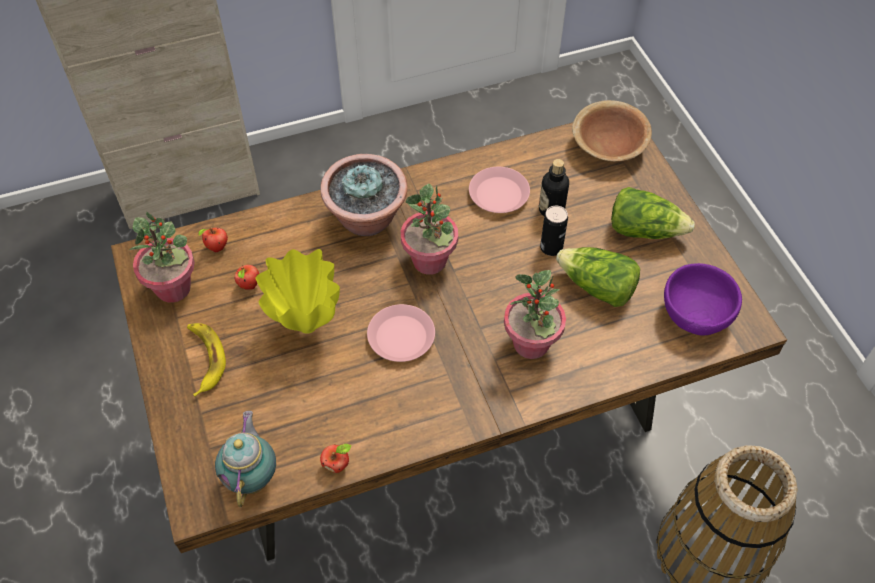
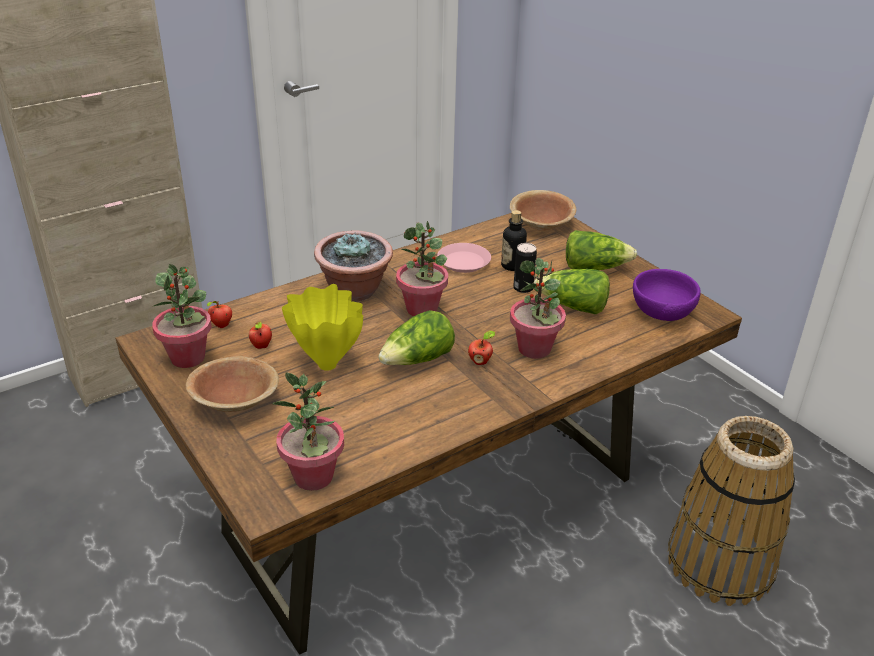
camera: 15 degrees left, 20 degrees down
banana [187,323,226,397] -> brown bowl [186,356,279,412]
teapot [215,411,276,507] -> potted plant [272,372,344,491]
apple [320,444,352,473] -> apple moved to [468,331,495,365]
pink plate [367,304,435,362] -> lettuce [378,310,455,365]

